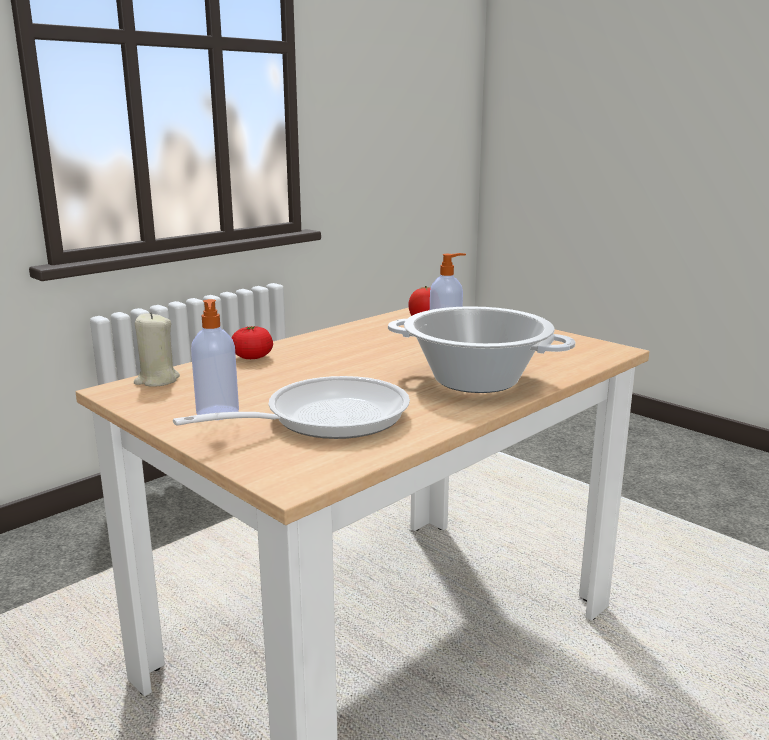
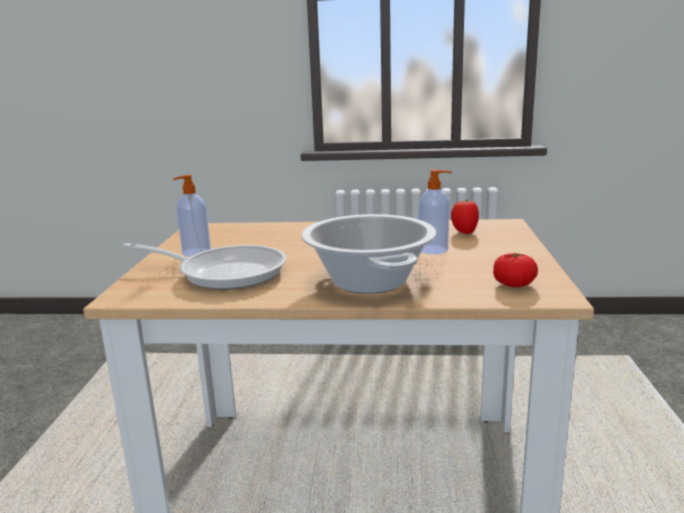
camera: 50 degrees right, 0 degrees up
beige candle [134,312,180,387] -> none
tomato [232,326,273,359] -> tomato moved to [493,252,538,287]

